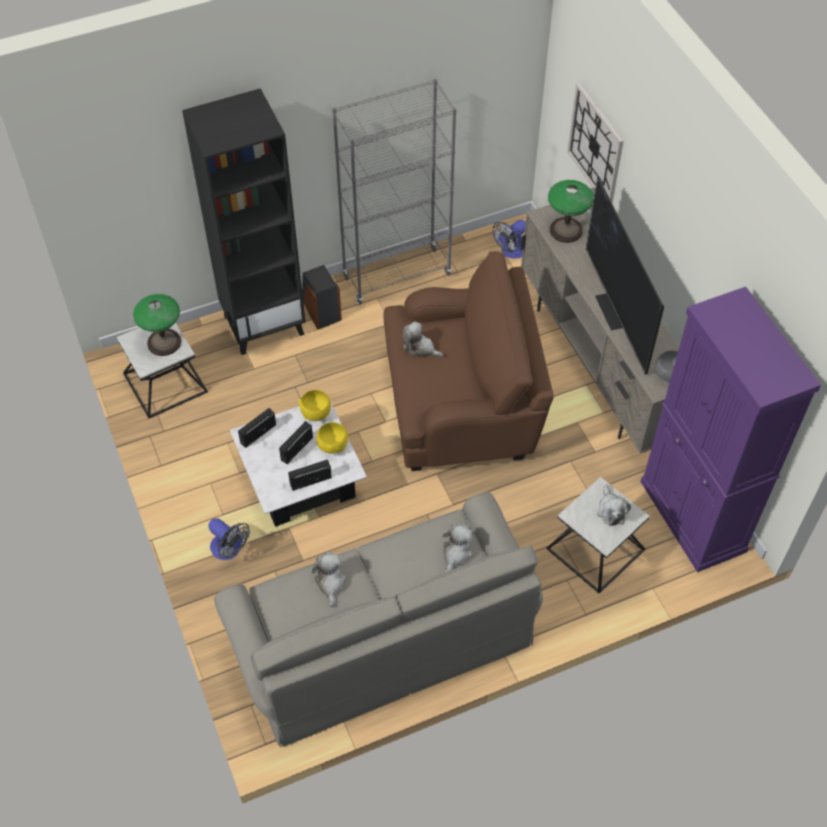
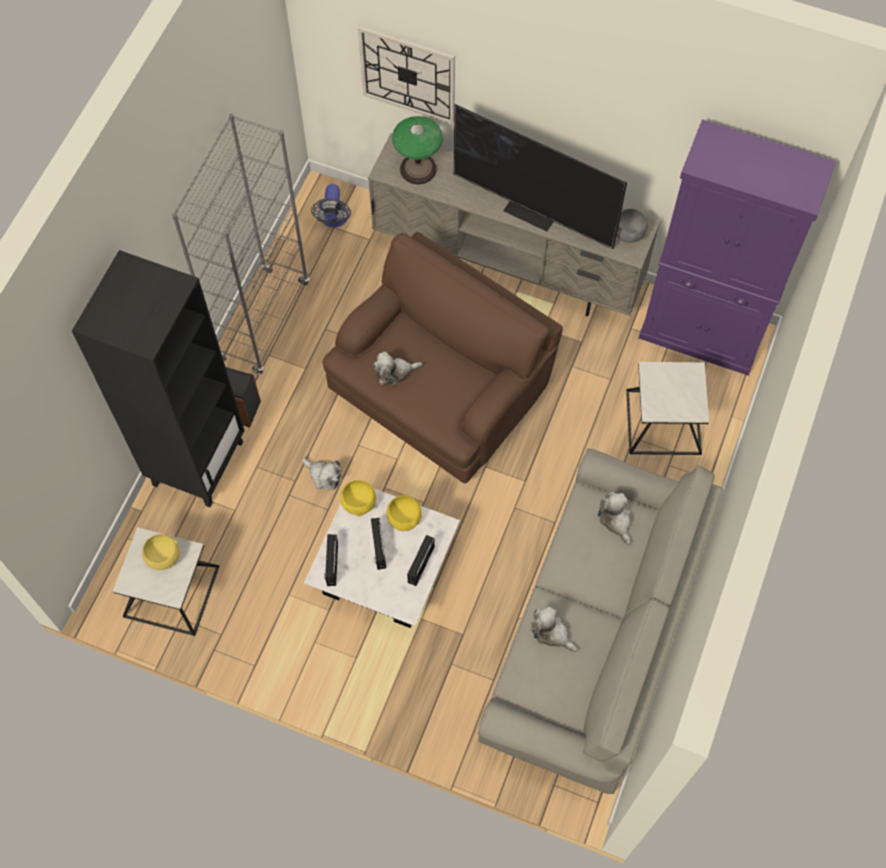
camera: 45 degrees left, 10 degrees up
table lamp [133,294,181,356] -> yellow bowl [142,534,180,570]
fan [208,518,250,560] -> none
plush toy [597,484,631,526] -> plush toy moved to [302,458,343,490]

